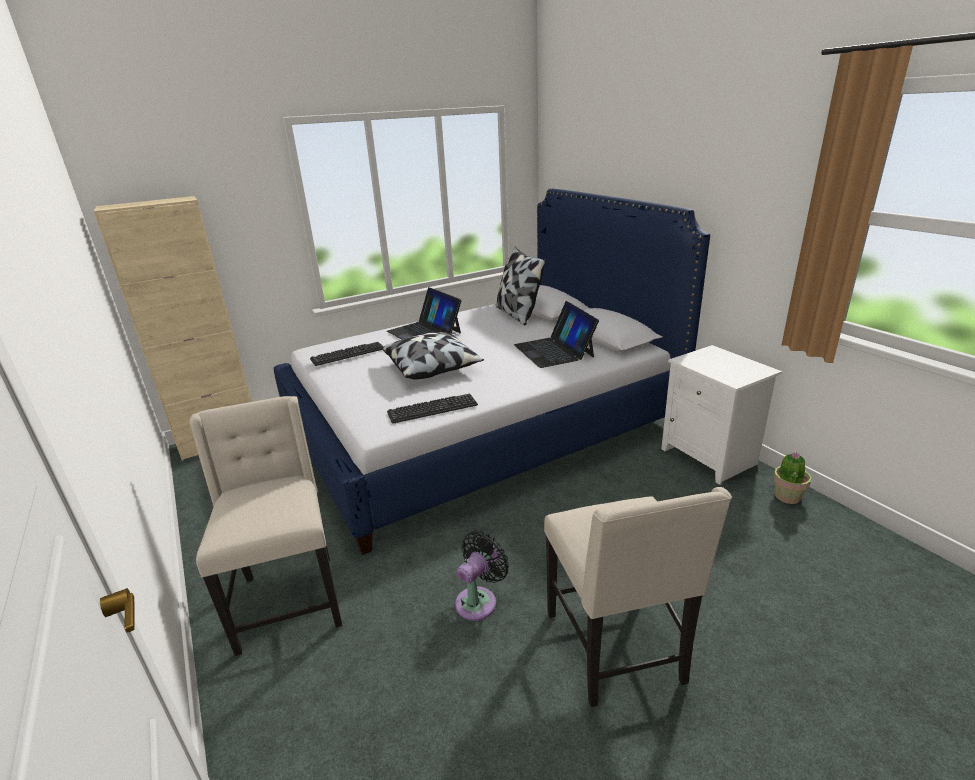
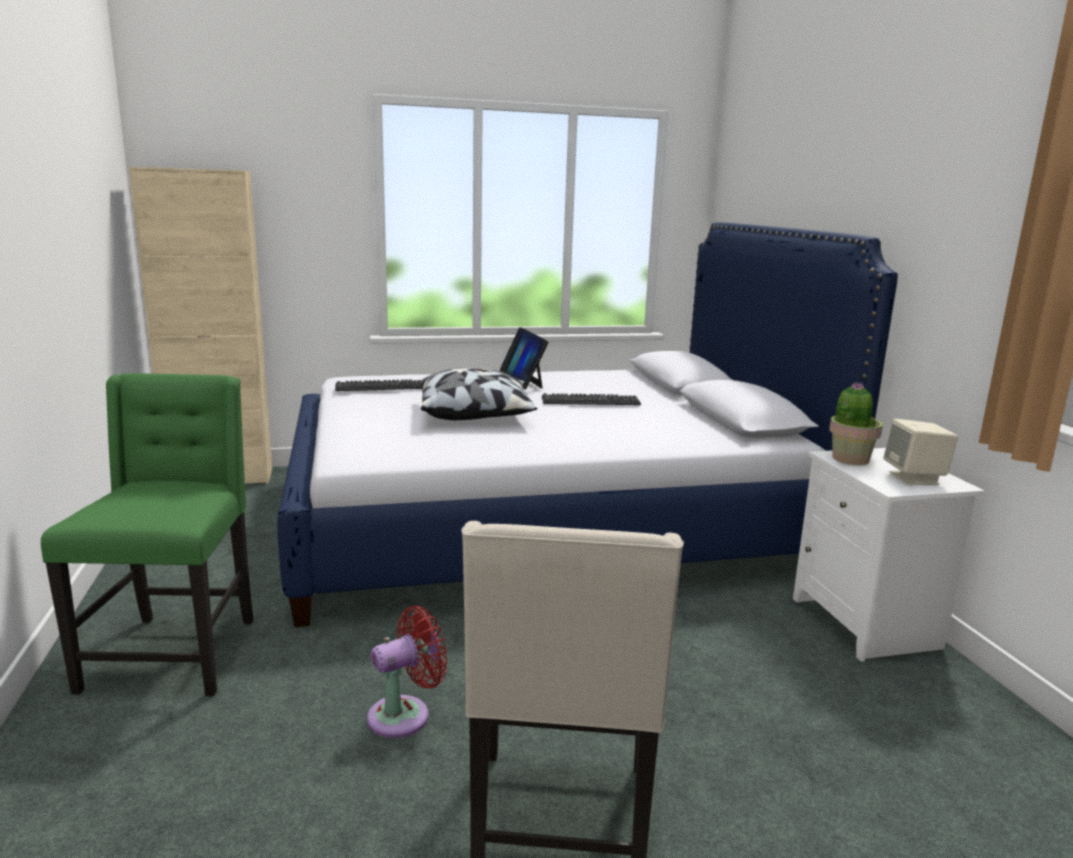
camera: 15 degrees right, 10 degrees down
beige chair [190,396,342,656] -> green chair [41,373,253,697]
keyboard [387,394,478,424] -> keyboard moved to [542,393,641,405]
black fan [455,531,509,621] -> red fan [367,606,448,738]
pillow [496,246,546,325] -> none
laptop [514,301,599,368] -> none
potted plant [773,452,811,504] -> potted plant moved to [829,382,883,465]
none -> beige speaker [883,419,958,485]

